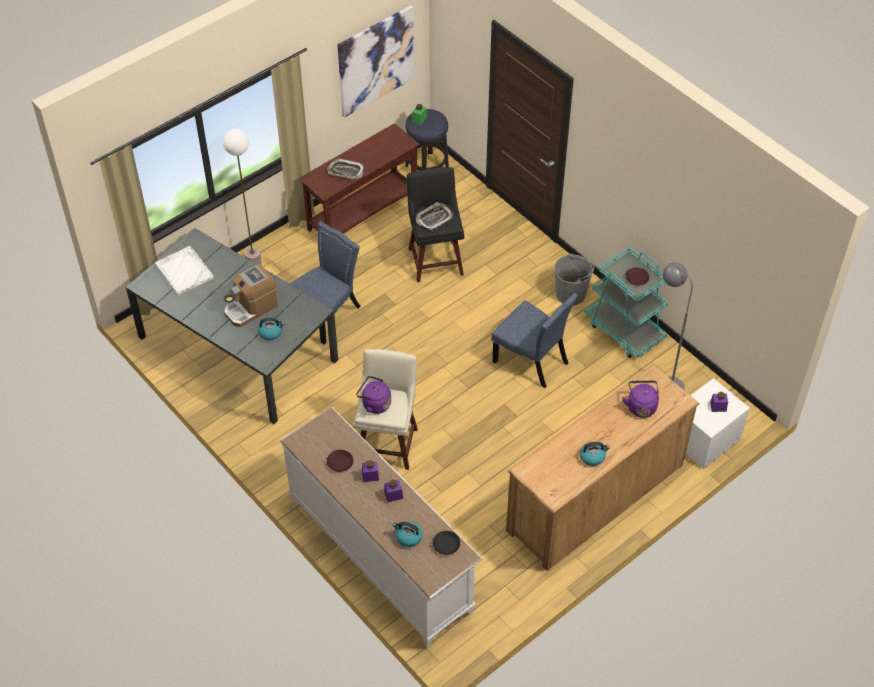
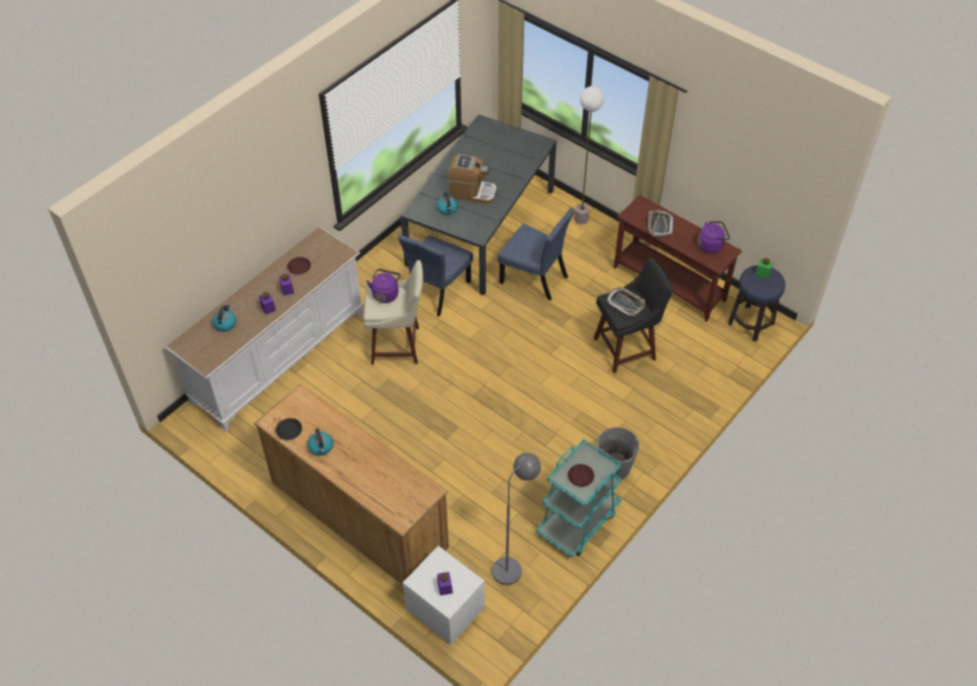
camera: 80 degrees right, 0 degrees up
white tray [155,246,214,295] -> none
coffee machine [224,264,278,327] -> coffee machine turned 150 degrees clockwise [448,154,497,204]
picture [338,5,415,118] -> none
black plate [432,531,460,555] -> black plate moved to [276,418,302,440]
blue chair [491,293,578,388] -> blue chair moved to [398,234,473,317]
purple kettle [622,381,659,418] -> purple kettle moved to [698,221,730,253]

